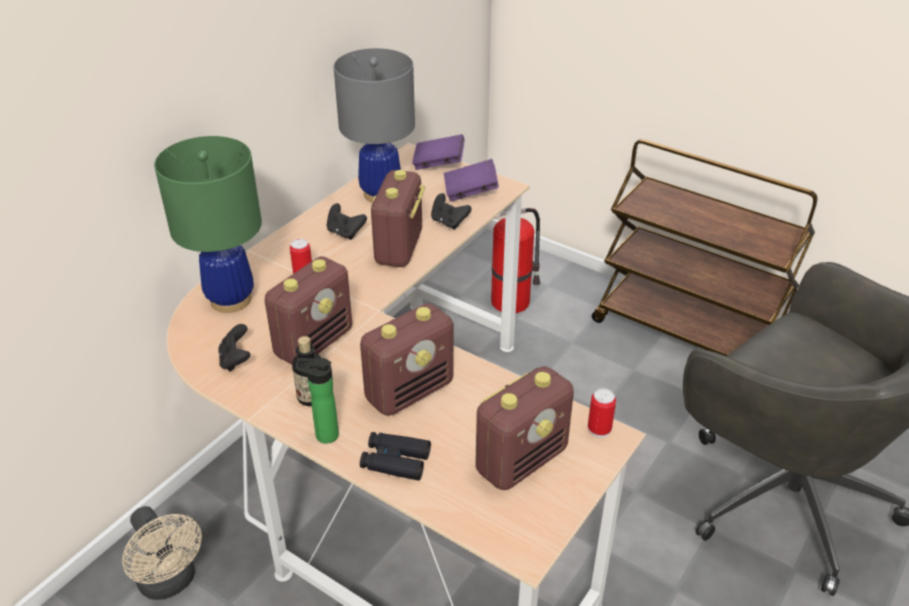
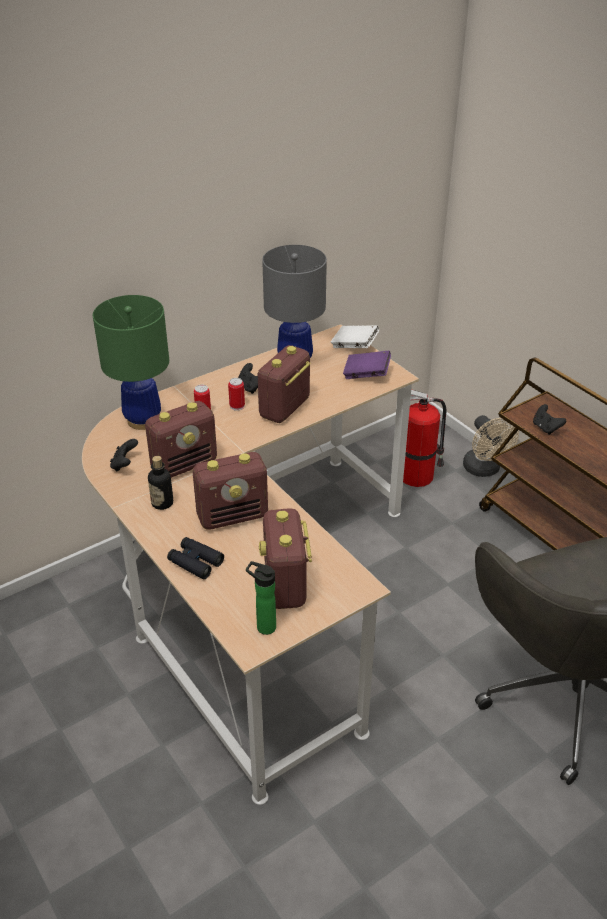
camera: 20 degrees right, 0 degrees up
beige fan [122,506,202,600] -> beige fan moved to [463,415,519,477]
bottle [296,358,339,444] -> bottle moved to [246,561,276,635]
purple book [412,134,465,170] -> white book [331,325,379,348]
black game controller [431,193,471,230] -> black game controller moved to [533,404,566,435]
radio [475,366,574,490] -> radio turned 105 degrees clockwise [259,508,312,609]
can [588,388,616,438] -> can moved to [228,378,245,411]

